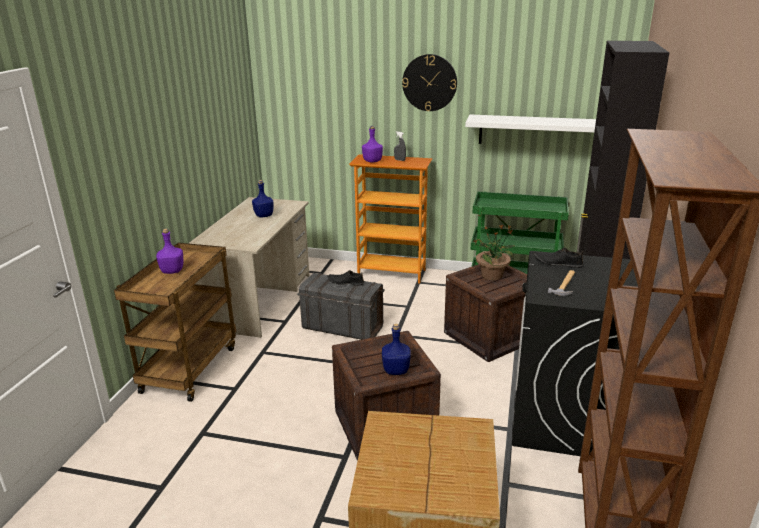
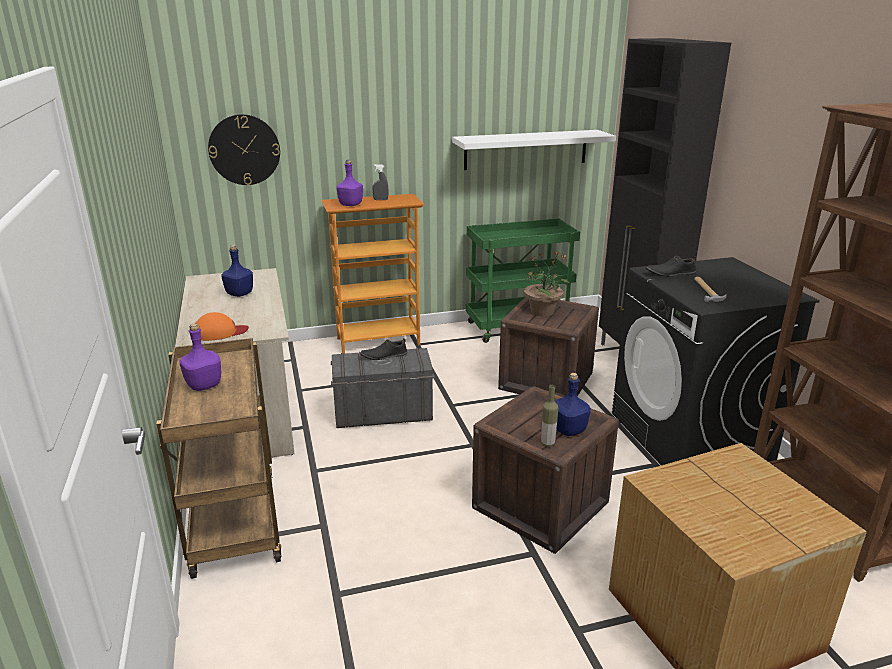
camera: 30 degrees left, 0 degrees up
wall clock [402,54,457,111] -> wall clock moved to [208,114,280,185]
none -> orange cap [196,312,249,341]
none -> bottle [541,385,558,447]

